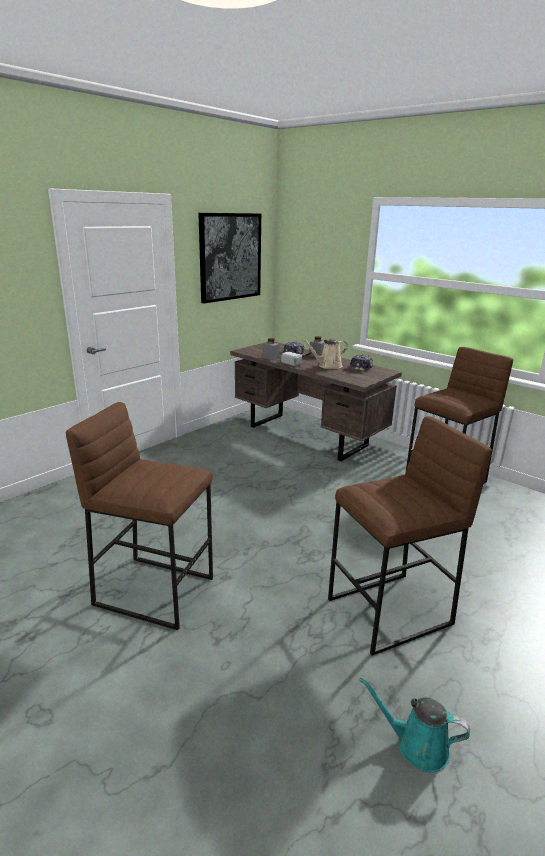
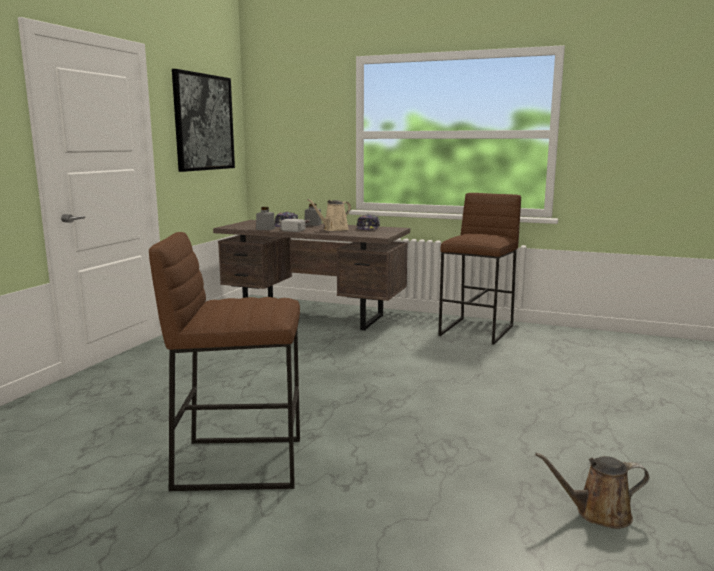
camera: 20 degrees left, 10 degrees down
brown stool [328,416,492,656] -> none
turquoise watering can [359,677,470,772] -> brown watering can [535,453,649,529]

